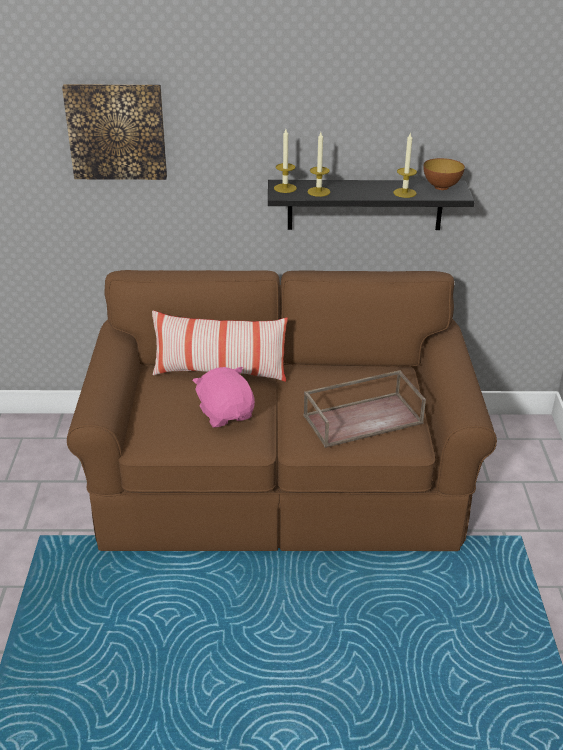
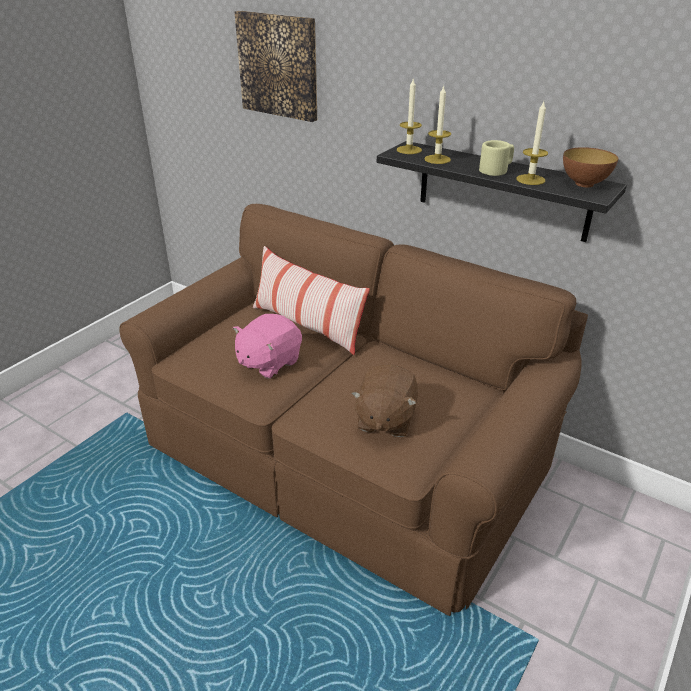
camera: 35 degrees right, 0 degrees up
pink plush toy [192,367,255,428] -> pink plush toy turned 150 degrees counterclockwise [233,314,302,379]
brown tray [303,370,426,448] -> brown plush toy [351,364,418,437]
none -> beige mug [479,140,514,176]

